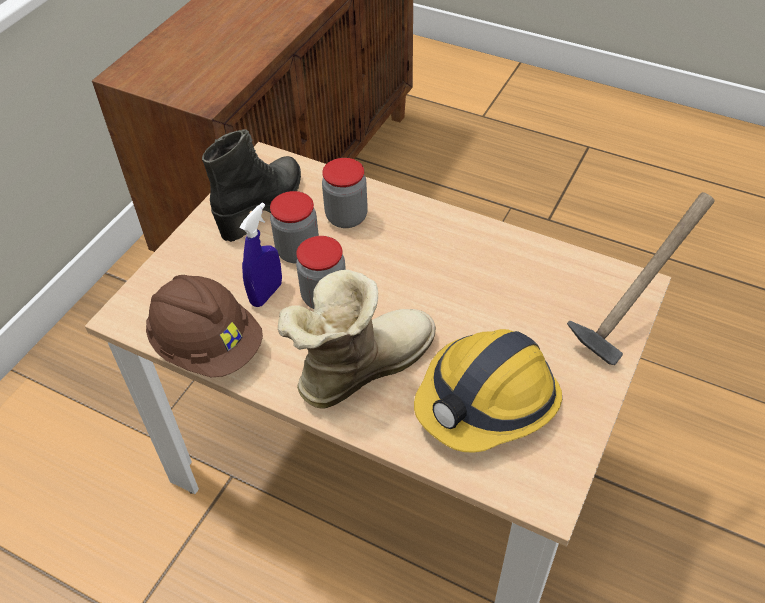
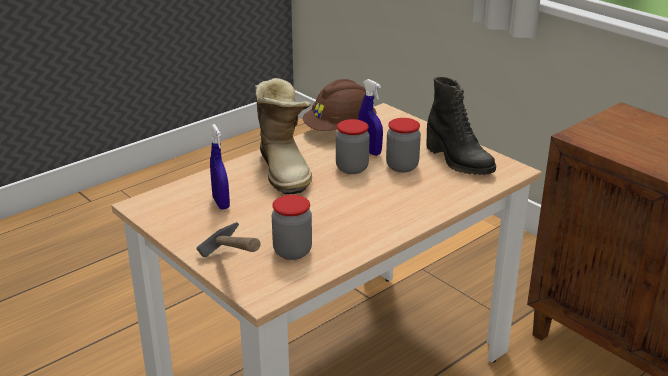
camera: 110 degrees right, 20 degrees down
jar [322,158,368,228] -> jar moved to [272,195,312,260]
hard hat [414,329,562,453] -> blue spray bottle [210,124,230,210]

